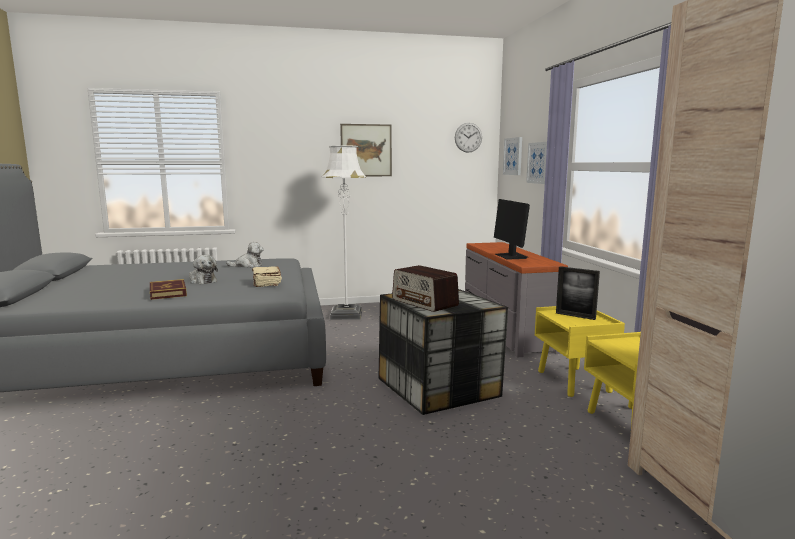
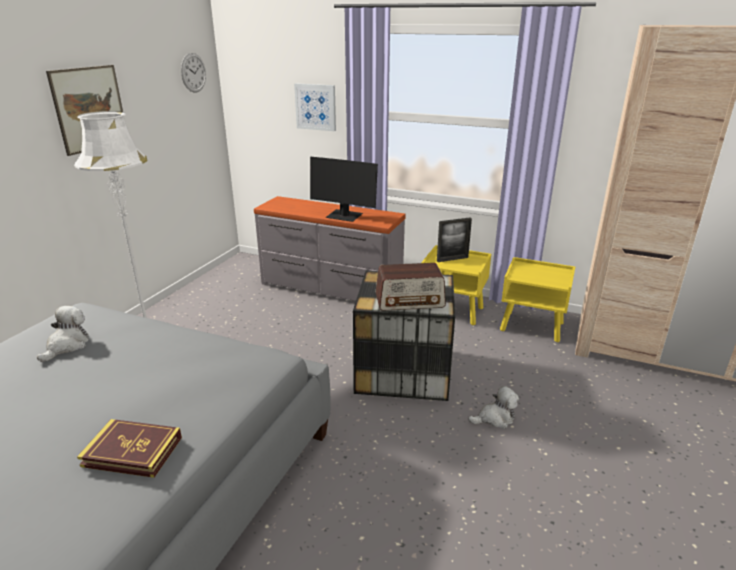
camera: 55 degrees left, 15 degrees up
plush toy [189,255,218,284] -> plush toy moved to [468,386,519,429]
beige book [252,266,282,287] -> none
picture [503,137,522,175] -> none

